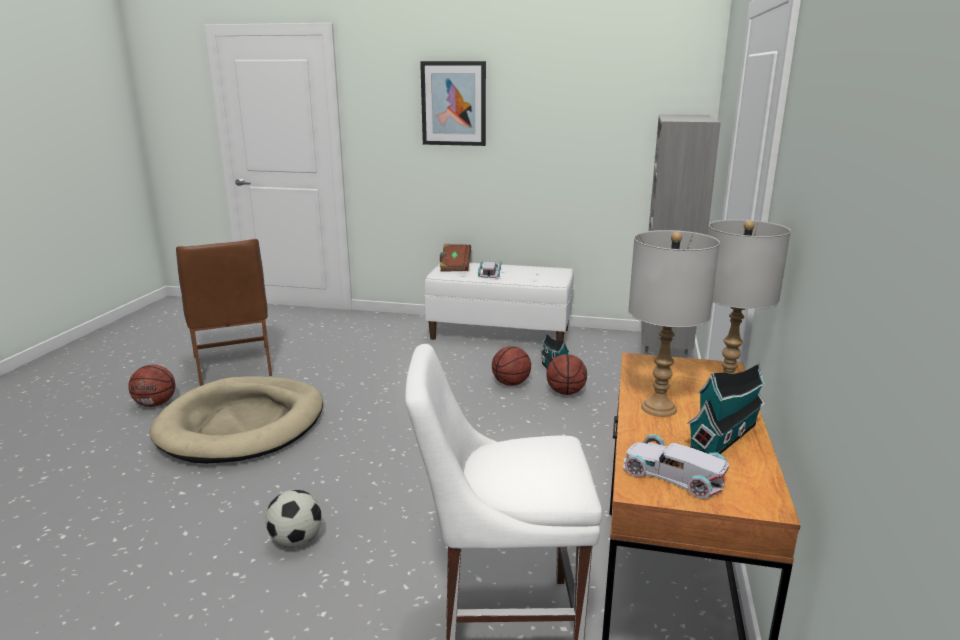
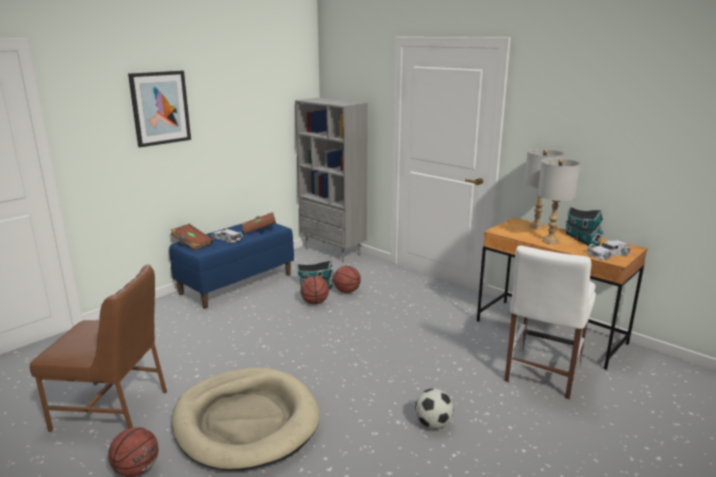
camera: 60 degrees left, 0 degrees up
white bench [424,262,574,341] -> blue bench [169,223,294,309]
none -> brown book [242,212,276,234]

